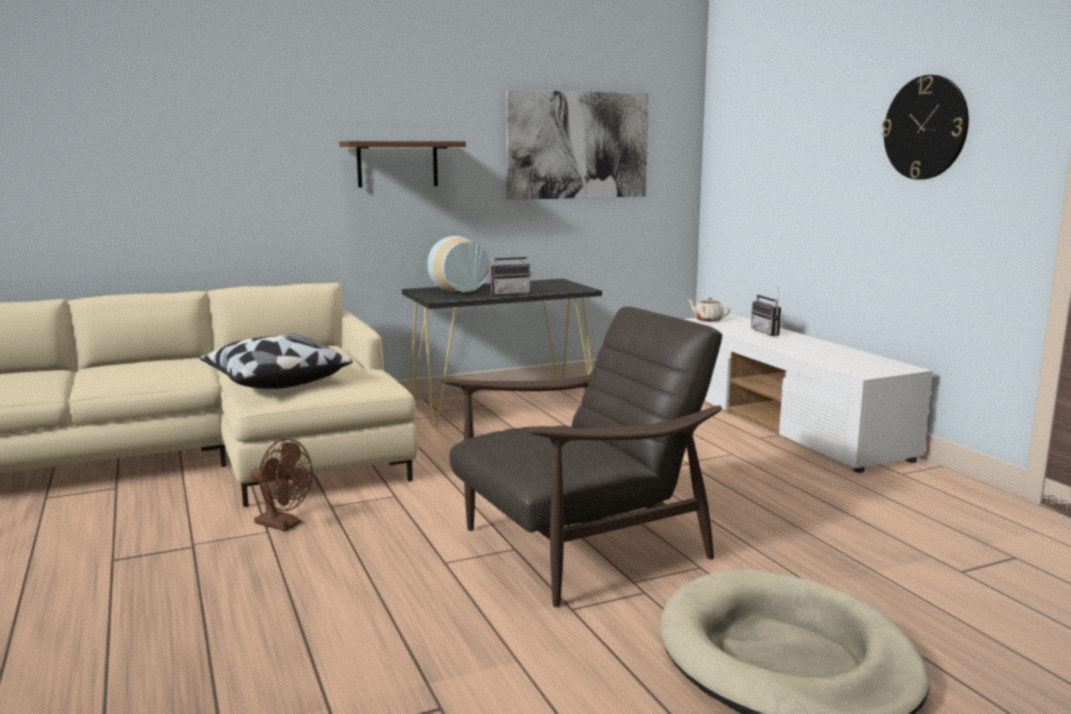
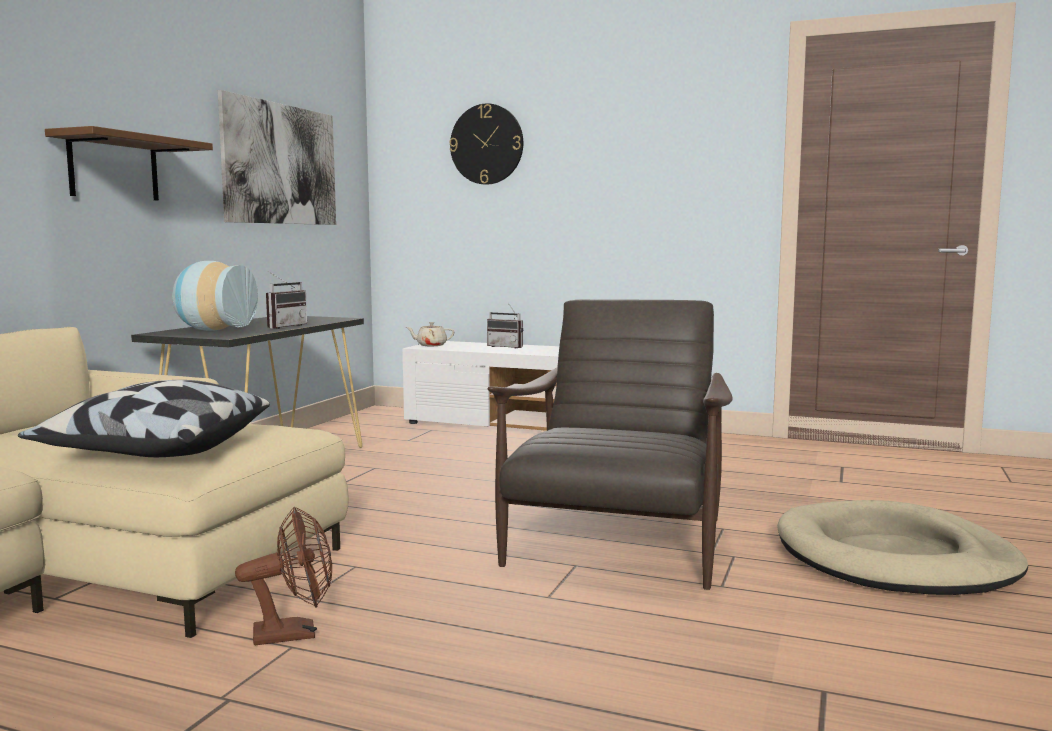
camera: 45 degrees left, 5 degrees down
wall clock [882,75,969,180] -> wall clock moved to [449,103,523,185]

